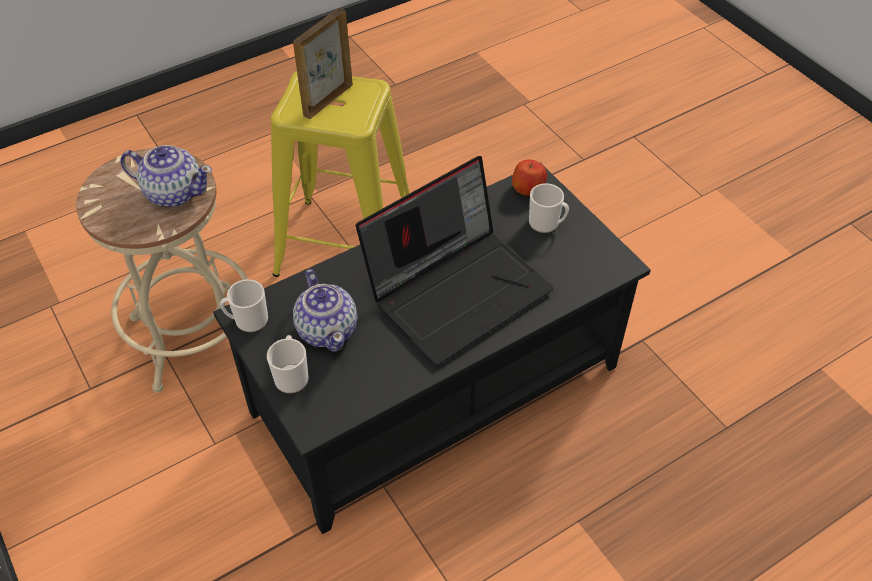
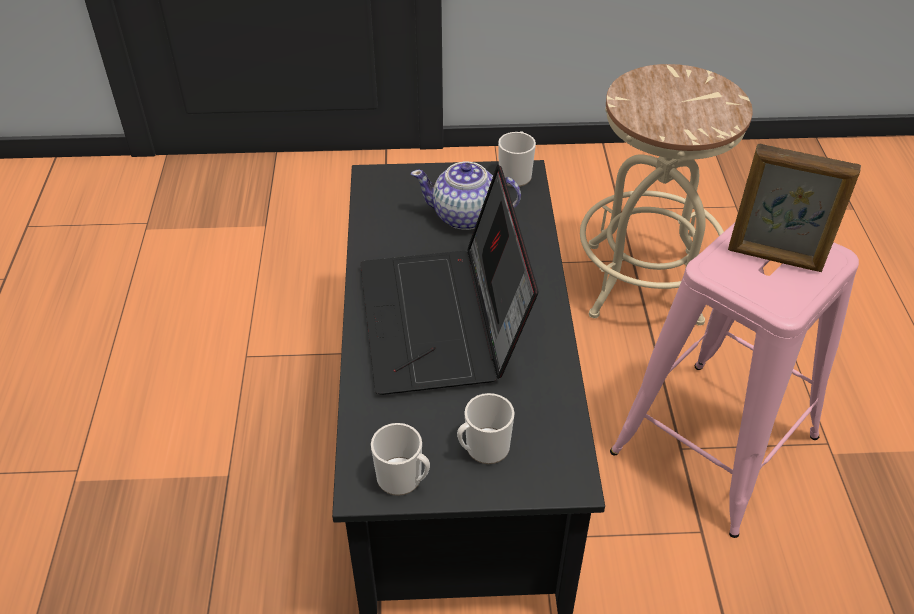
camera: 120 degrees right, 5 degrees down
teapot [120,145,212,207] -> none
mug [267,335,309,393] -> mug moved to [371,423,430,496]
yellow stool [271,71,410,277] -> pink stool [610,223,859,538]
picture frame [293,8,353,119] -> picture frame turned 135 degrees clockwise [728,143,861,272]
apple [512,160,547,196] -> none

